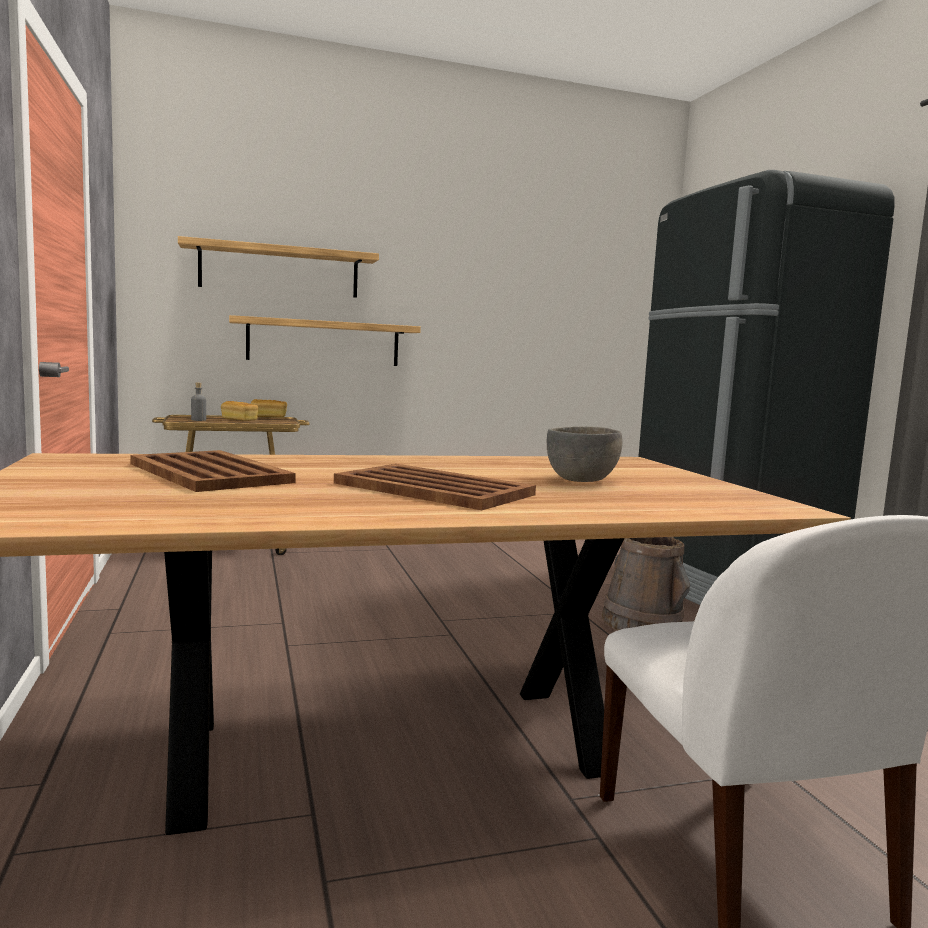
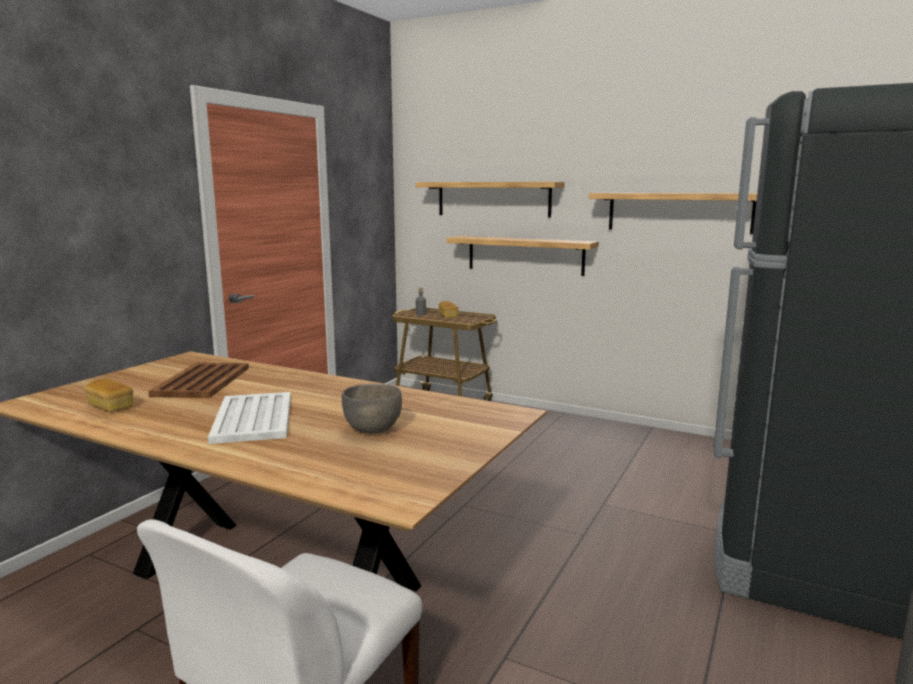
camera: 45 degrees right, 5 degrees up
bread [250,399,287,417] -> bread moved to [84,379,133,412]
brown tray [334,464,536,510] -> white tray [208,392,291,444]
brown bucket [602,537,690,630] -> none
none -> shelf [589,193,757,234]

